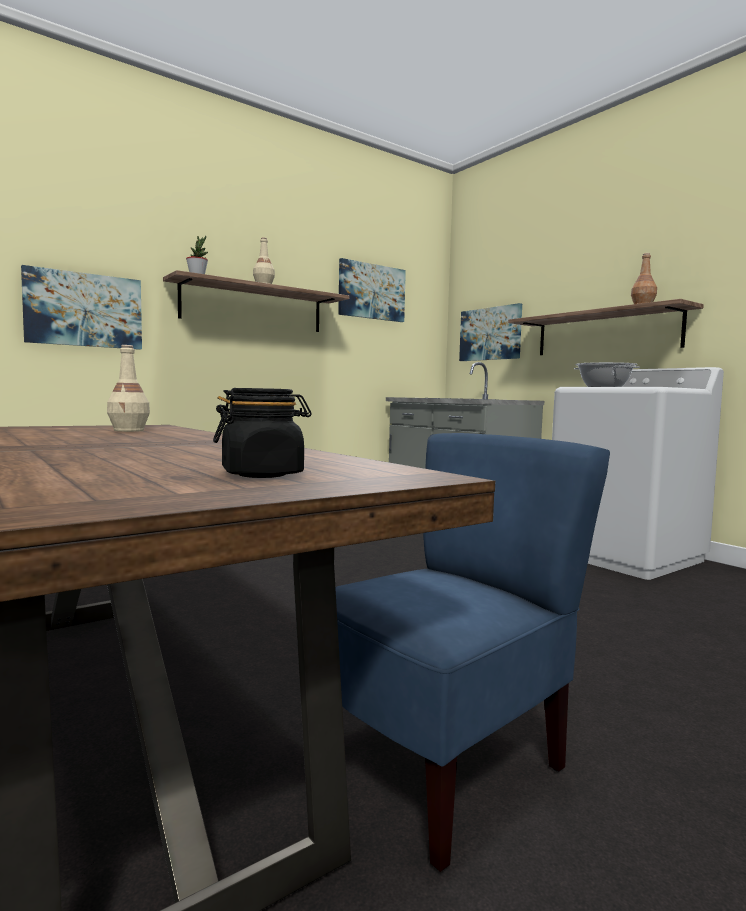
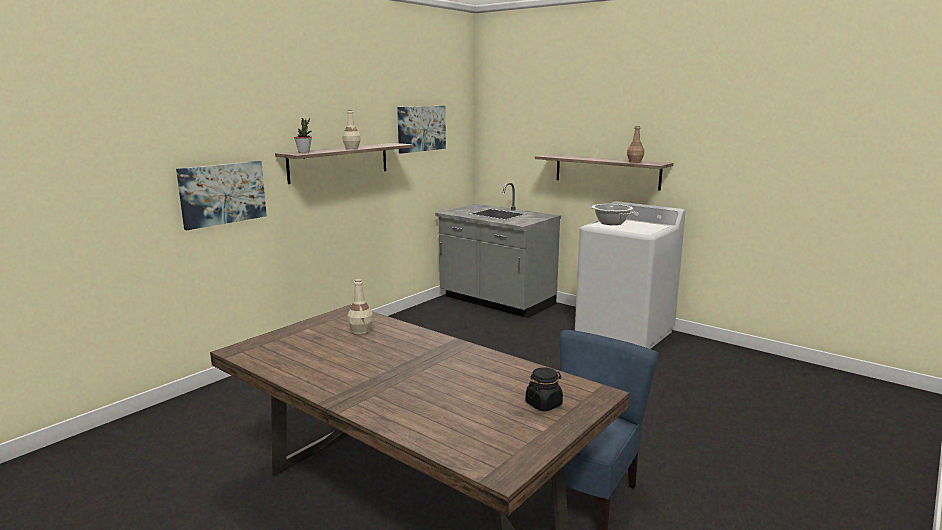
camera: 15 degrees left, 10 degrees up
picture [459,303,522,361] -> none

